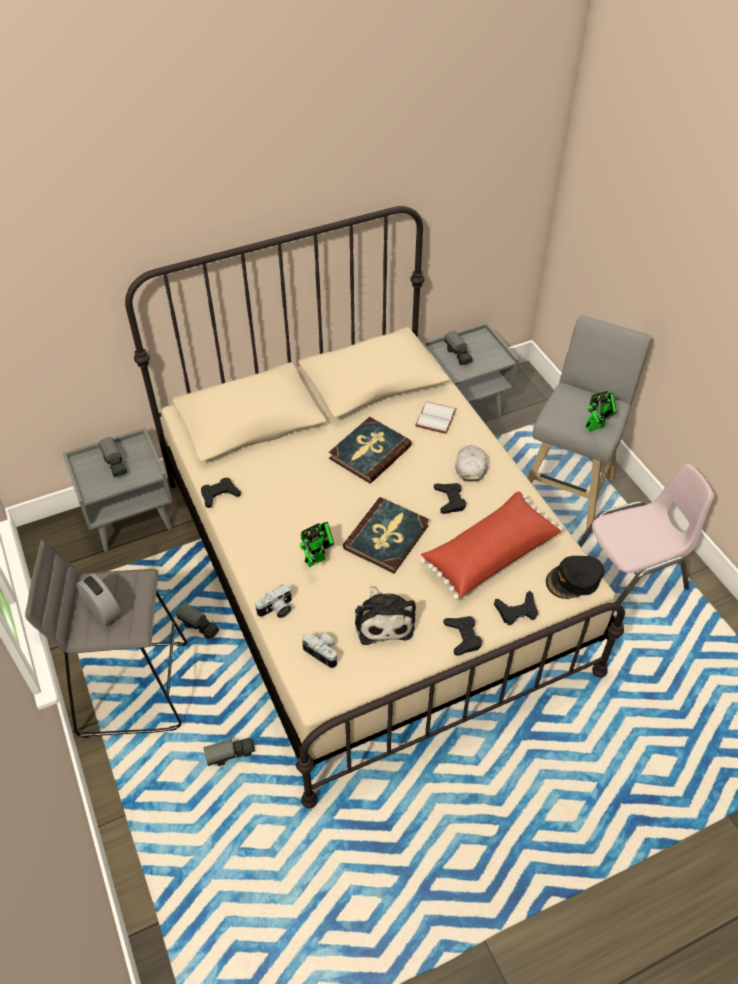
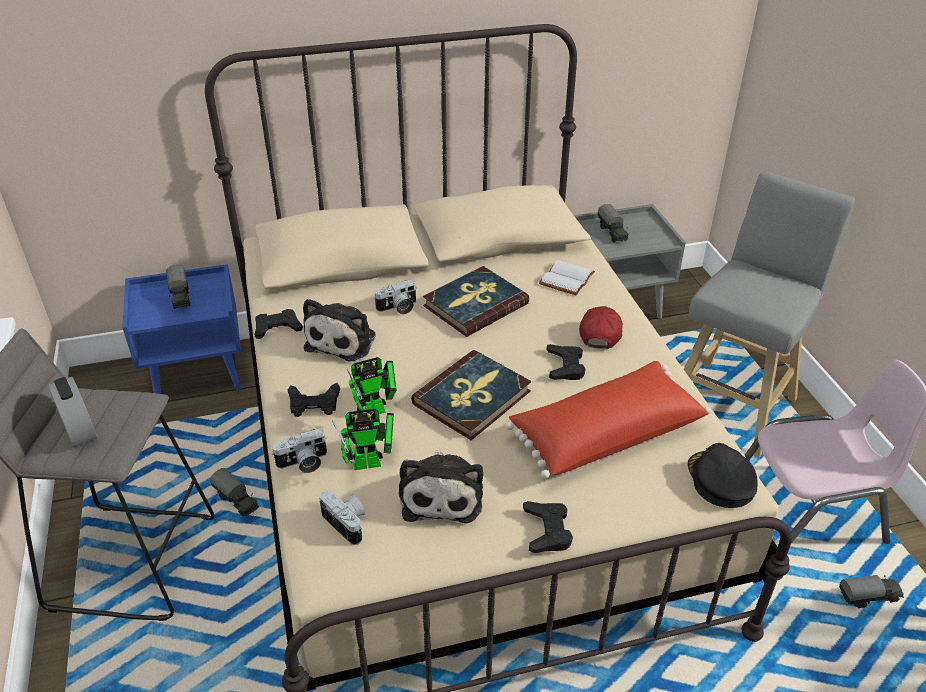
camera: 10 degrees right, 10 degrees down
grey nightstand [62,428,172,552] -> blue nightstand [122,264,241,394]
toy truck [204,738,255,766] -> toy truck moved to [839,575,903,608]
white cap [455,445,488,482] -> red cap [579,306,623,349]
black game controller [494,591,538,625] -> black game controller moved to [288,383,340,417]
black cap [546,556,605,599] -> black cap turned 90 degrees clockwise [688,443,758,508]
toy robot [585,391,617,431] -> toy robot moved to [332,409,394,470]
none -> plush toy [303,299,376,361]
none -> camera [374,280,417,314]

